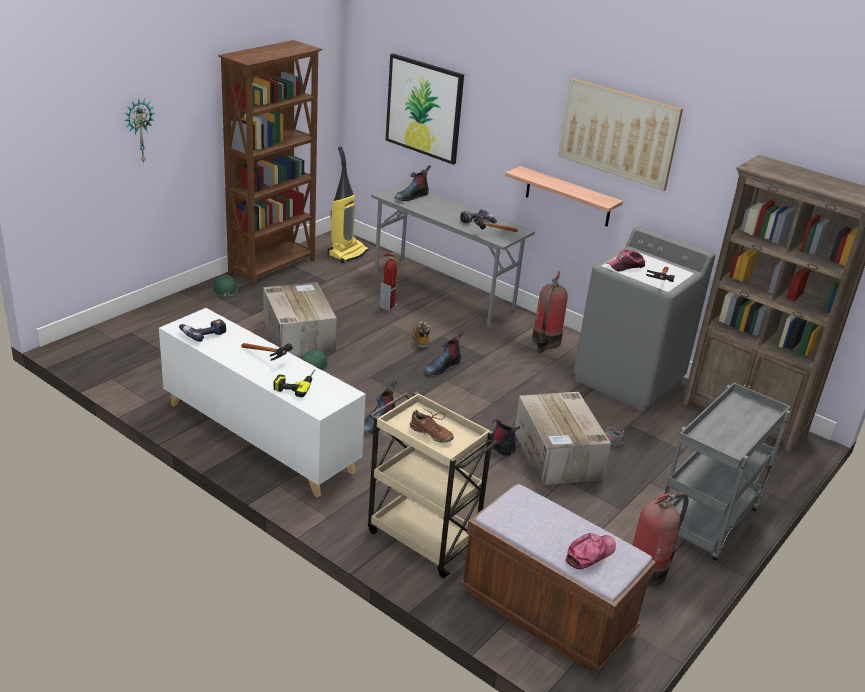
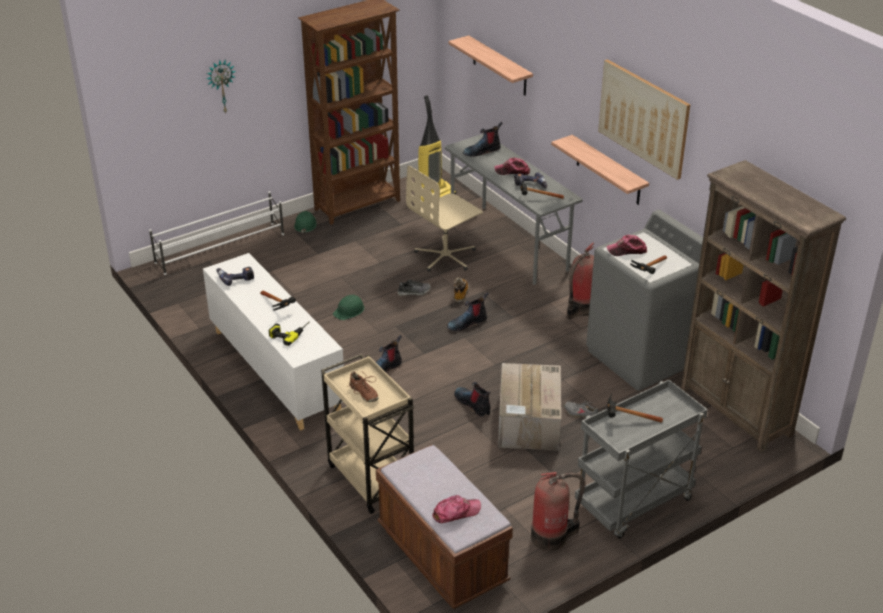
camera: 20 degrees right, 5 degrees up
cardboard box [263,282,337,357] -> none
fire extinguisher [380,253,397,312] -> beige office chair [406,165,483,272]
picture [386,53,464,165] -> shelf [448,35,533,96]
none -> white shoe rack [149,191,284,275]
none -> shoe [398,279,431,296]
none -> cap [494,158,530,175]
none -> hammer [607,394,663,423]

